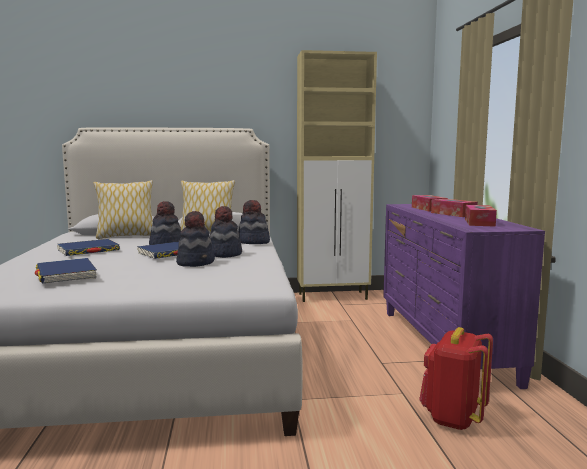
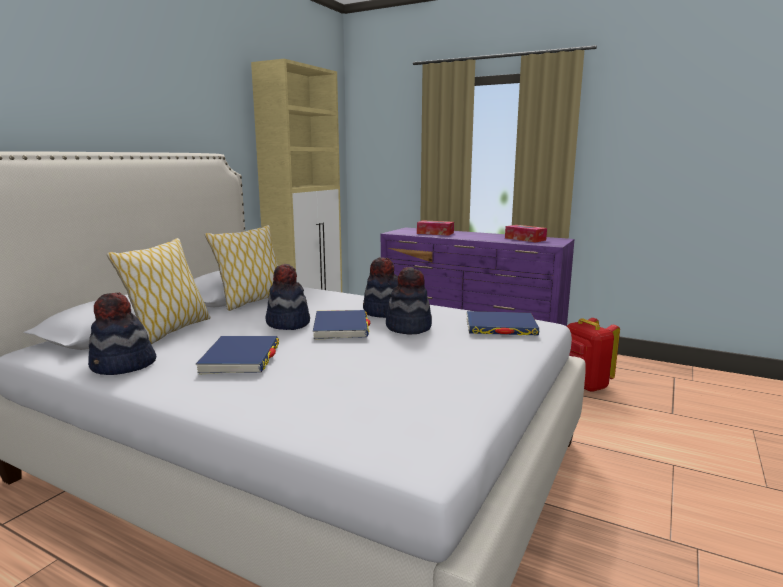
camera: 55 degrees left, 5 degrees up
blue book [35,258,97,284] -> blue book moved to [467,311,539,336]
hat [239,200,270,244] -> hat moved to [88,293,156,375]
tissue box [431,199,478,217] -> none

